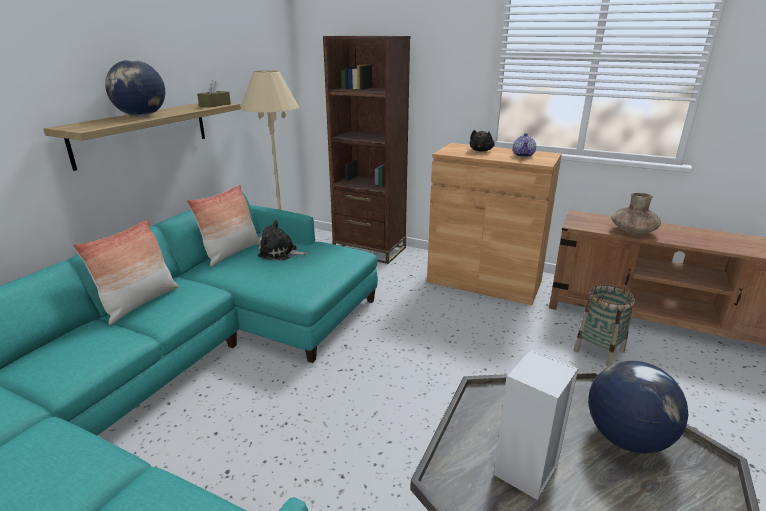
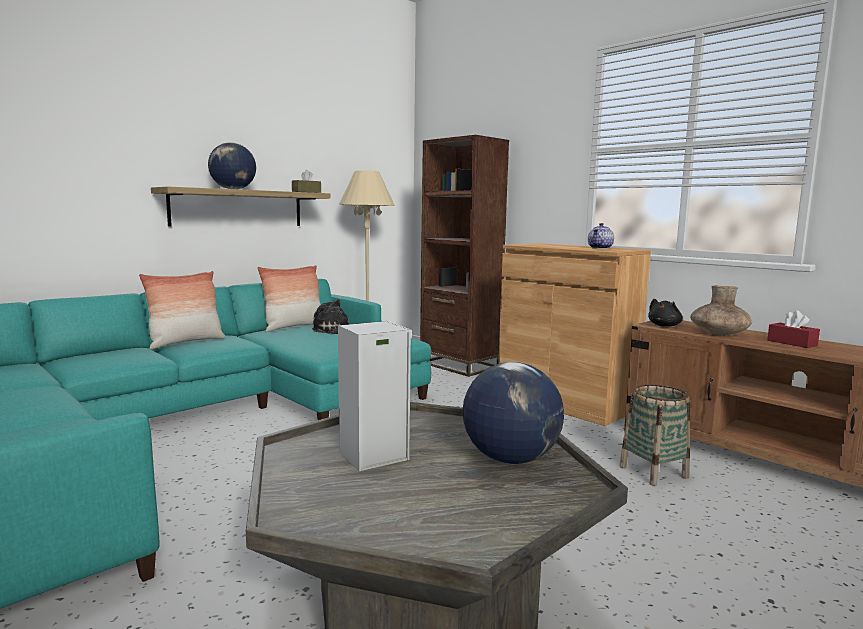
camera: 20 degrees right, 15 degrees down
black plush toy [470,130,495,151] -> black plush toy moved to [648,299,683,327]
none -> red tissue box [767,310,820,348]

